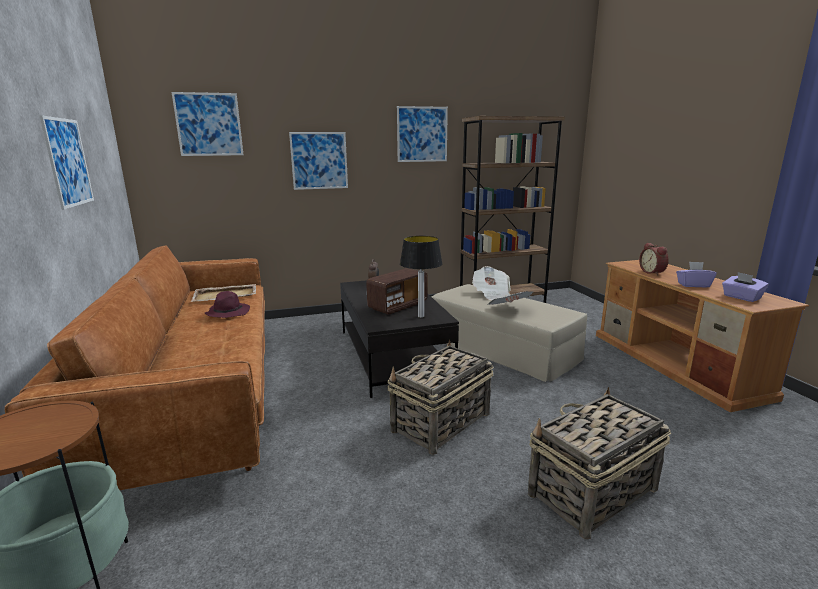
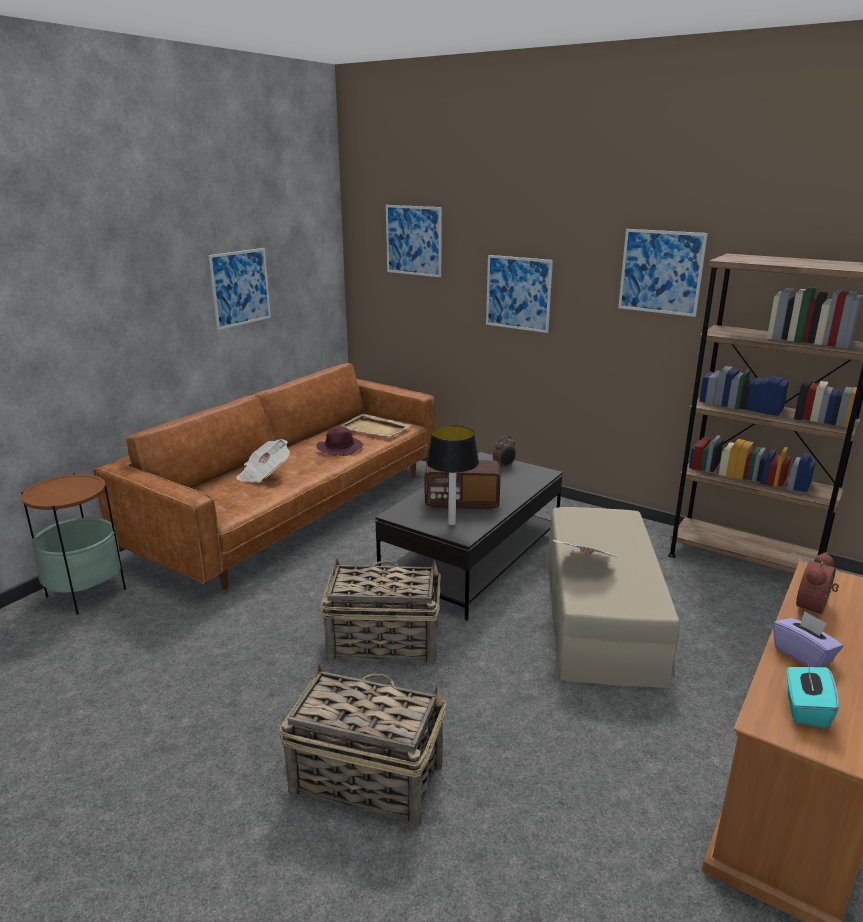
camera: 50 degrees right, 5 degrees up
newspaper [472,266,510,300] -> newspaper moved to [236,439,290,483]
purple tissue box [722,272,768,302] -> turquoise tissue box [787,663,839,729]

